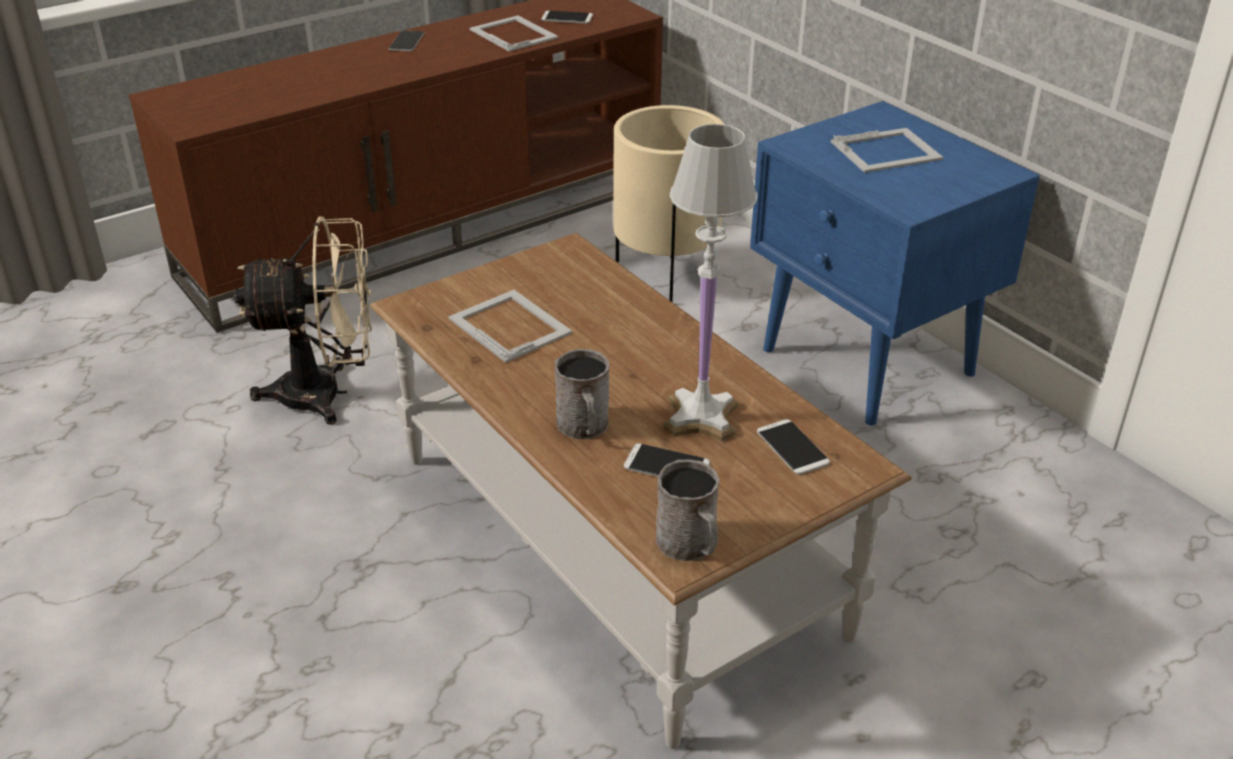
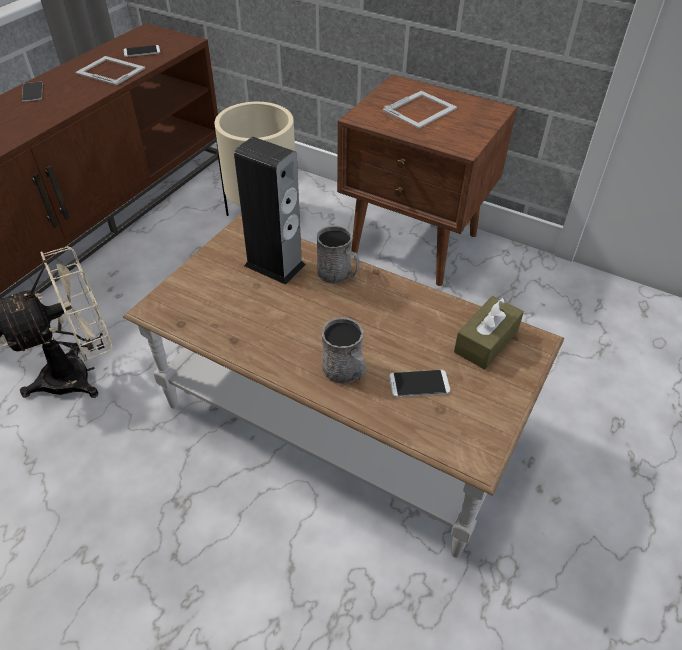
camera: 25 degrees left, 10 degrees up
picture frame [449,290,572,363] -> none
grey mug [656,459,720,561] -> grey mug moved to [317,225,360,284]
white table lamp [663,124,757,442] -> none
blue nightstand [750,101,1040,426] -> brown nightstand [337,74,517,286]
phone [757,419,830,475] -> brown tissue box [454,296,524,369]
none -> speaker [234,137,305,285]

